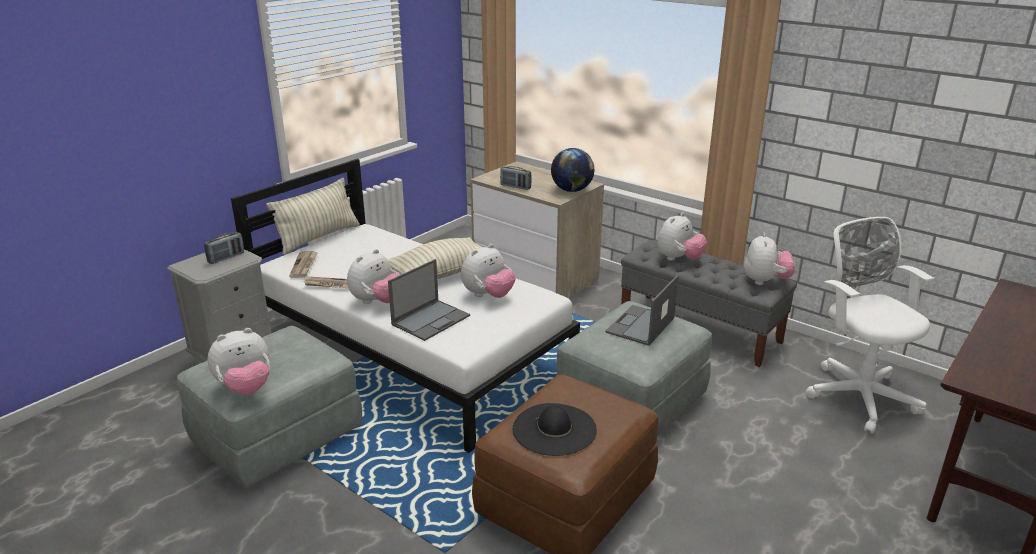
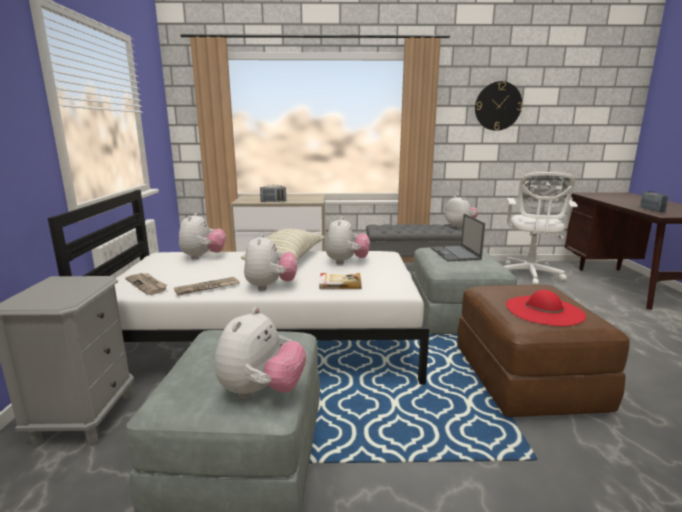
camera: 40 degrees left, 10 degrees down
radio [204,232,244,264] -> radio moved to [640,191,669,212]
pillow [266,178,360,255] -> none
laptop [388,259,470,341] -> book [319,273,361,289]
black hat [513,403,597,456] -> red hat [506,290,586,326]
globe [551,148,594,192] -> none
plush toy [657,212,707,261] -> plush toy moved to [179,212,226,259]
white office chair [805,217,934,434] -> white office chair turned 105 degrees counterclockwise [504,172,578,285]
none -> wall clock [475,81,522,131]

